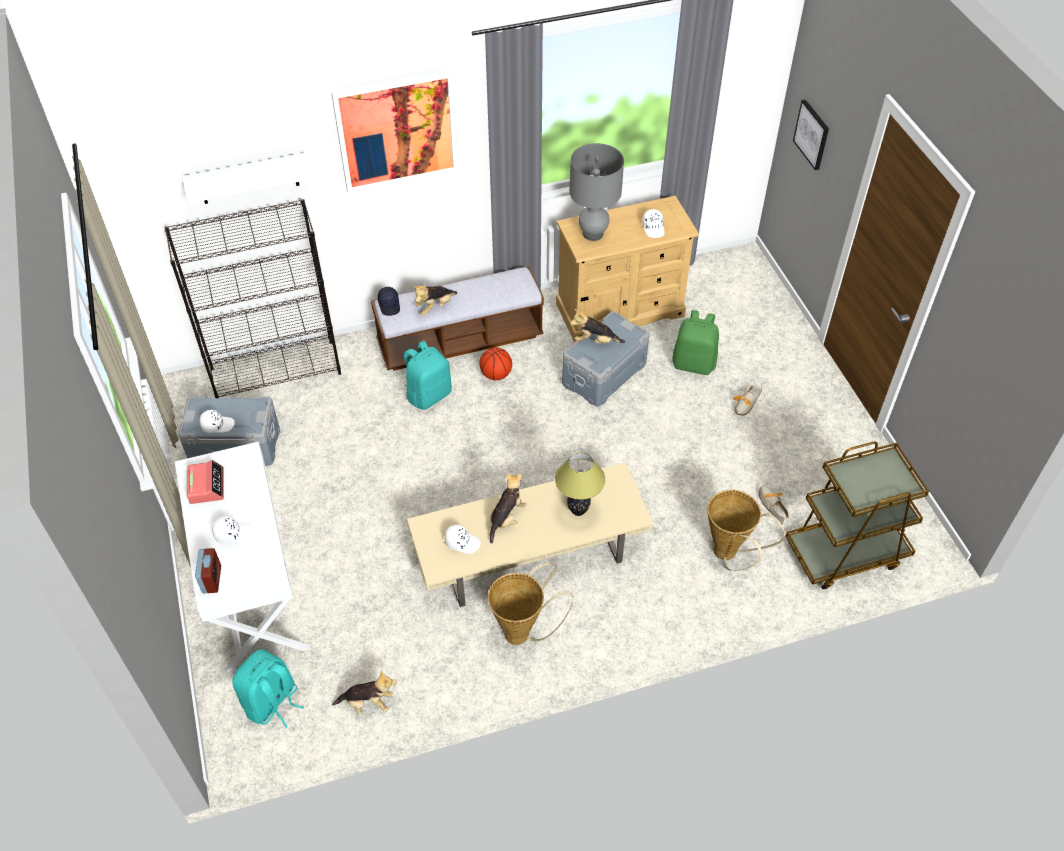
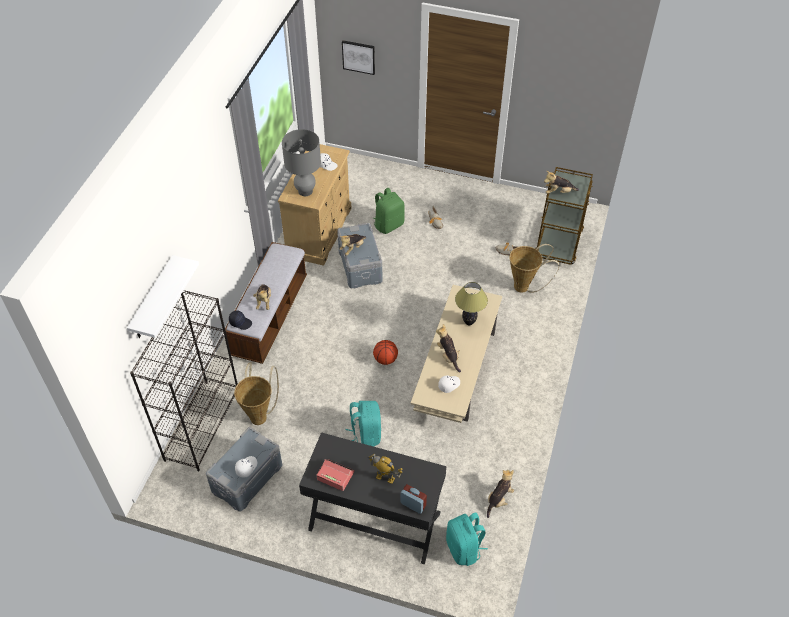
camera: 55 degrees left, 0 degrees up
white desk [175,442,310,672] -> black desk [299,432,447,565]
white cap [212,516,253,544] -> toy robot [368,454,403,484]
picture [331,70,459,193] -> none
turquoise backpack [404,340,452,410] -> turquoise backpack moved to [345,401,381,447]
basketball [480,347,512,380] -> basketball moved to [373,340,398,365]
basket [488,562,573,645] -> basket moved to [234,362,279,425]
none -> plush toy [544,171,579,194]

